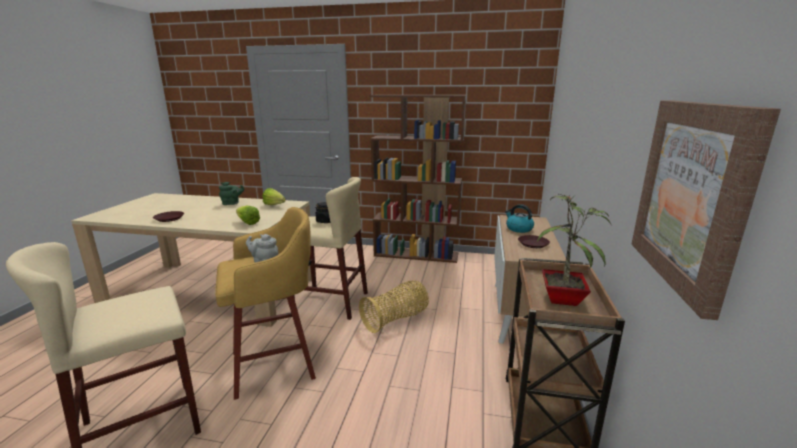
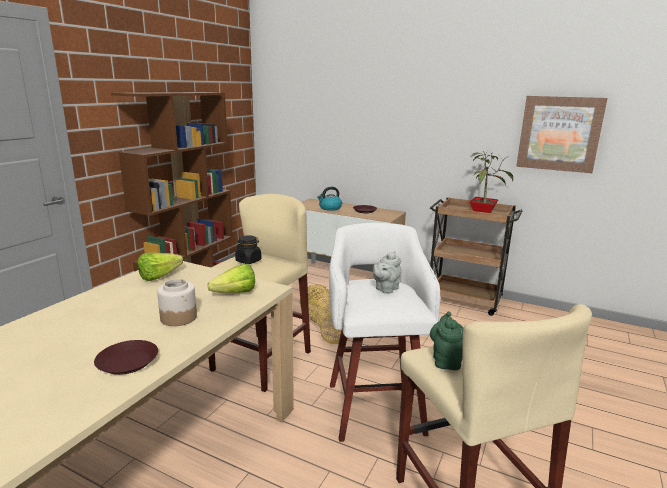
camera: 75 degrees left, 0 degrees up
yellow stool [215,207,316,400] -> white stool [329,223,440,442]
green teapot [219,182,245,205] -> green teapot moved to [430,311,463,370]
none -> jar [157,279,197,326]

